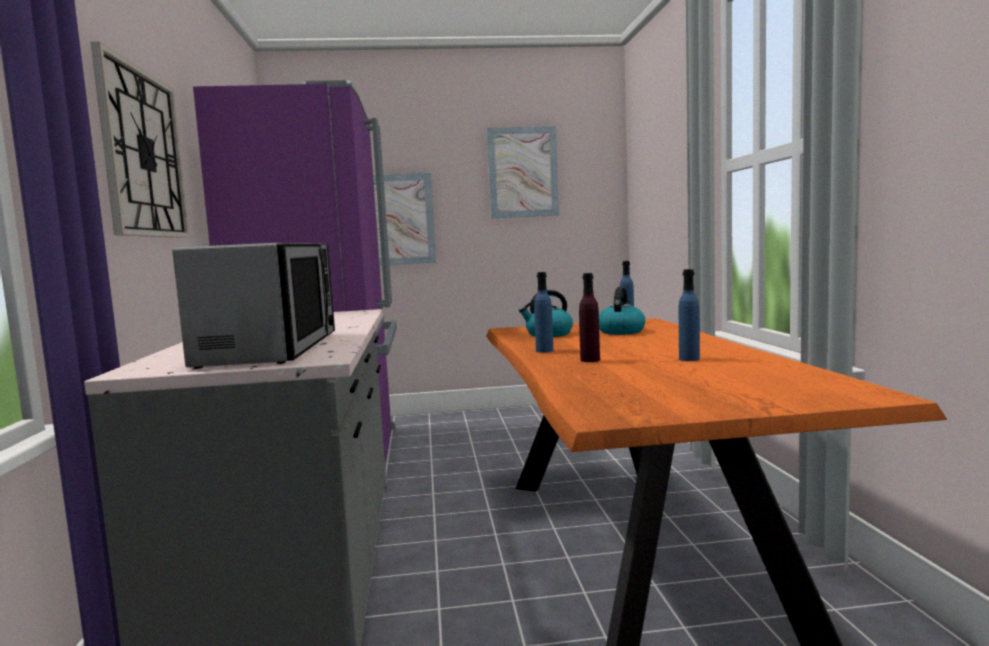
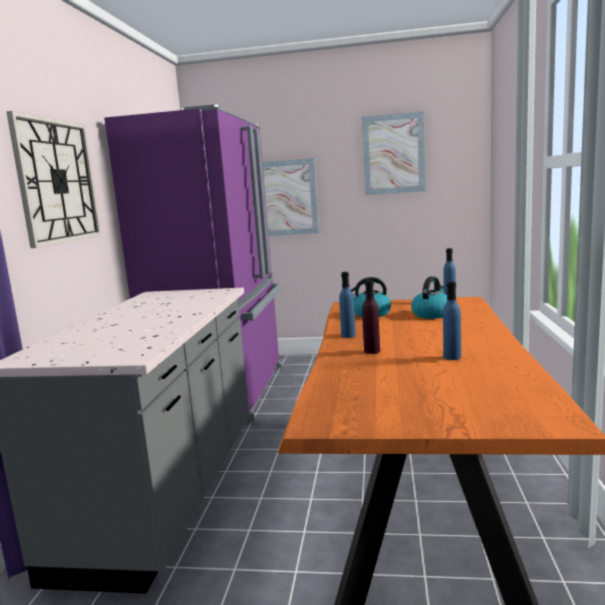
camera: 15 degrees right, 5 degrees up
microwave [172,243,335,369] -> none

